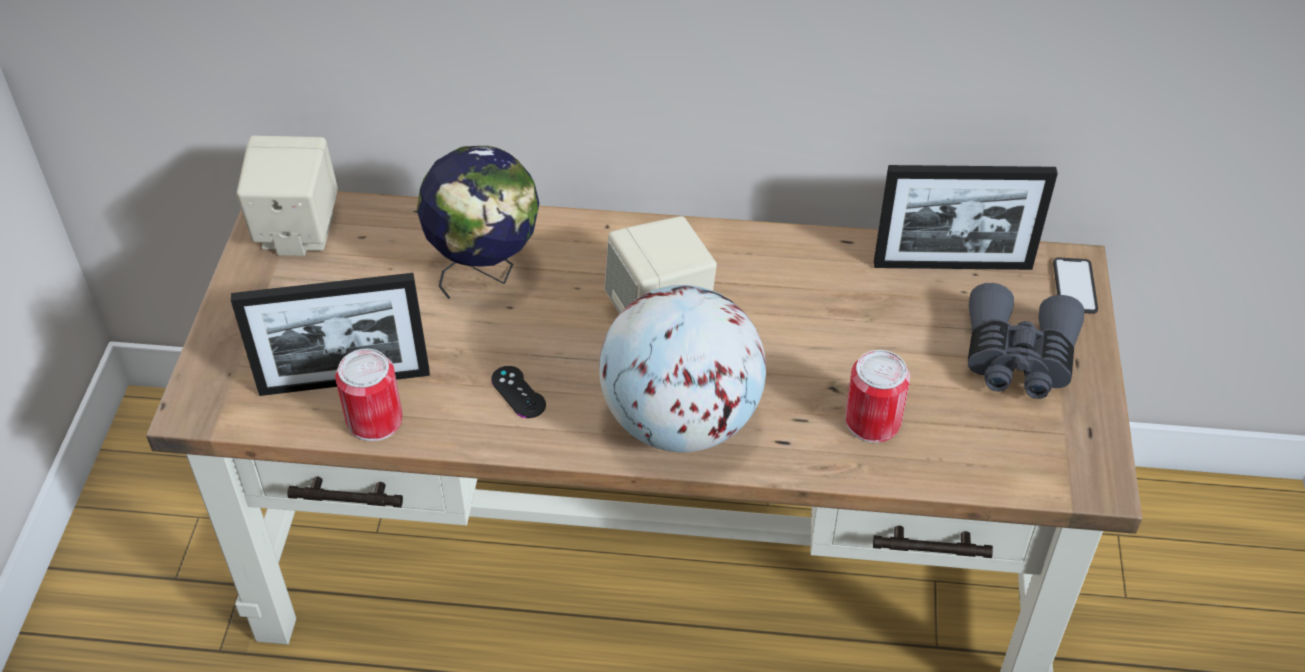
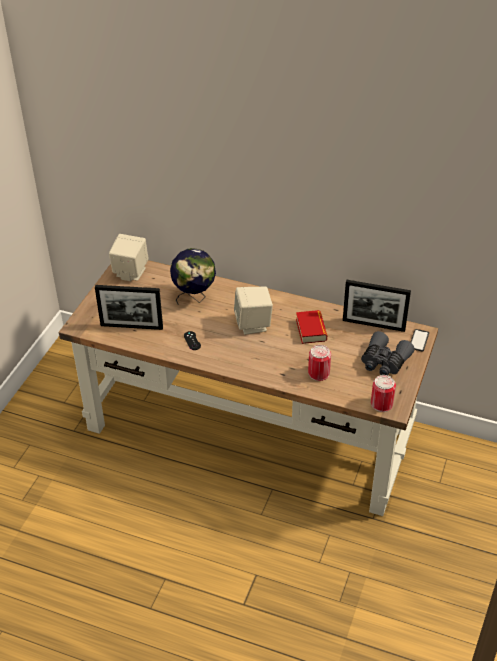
camera: 15 degrees right, 5 degrees down
can [335,349,403,441] -> can moved to [371,375,396,412]
globe [599,285,766,452] -> none
none -> book [296,310,327,344]

